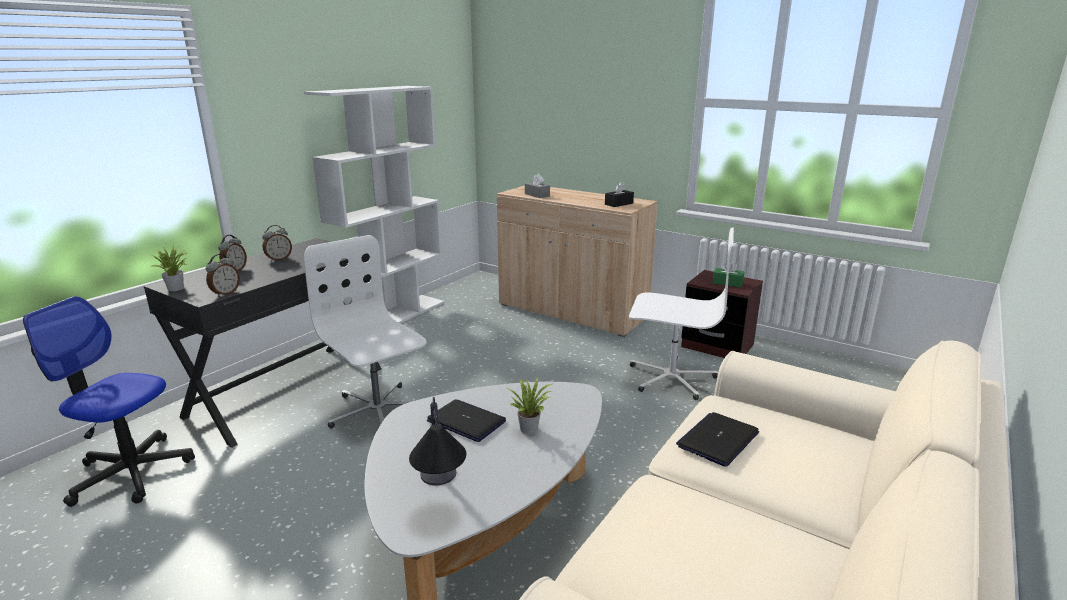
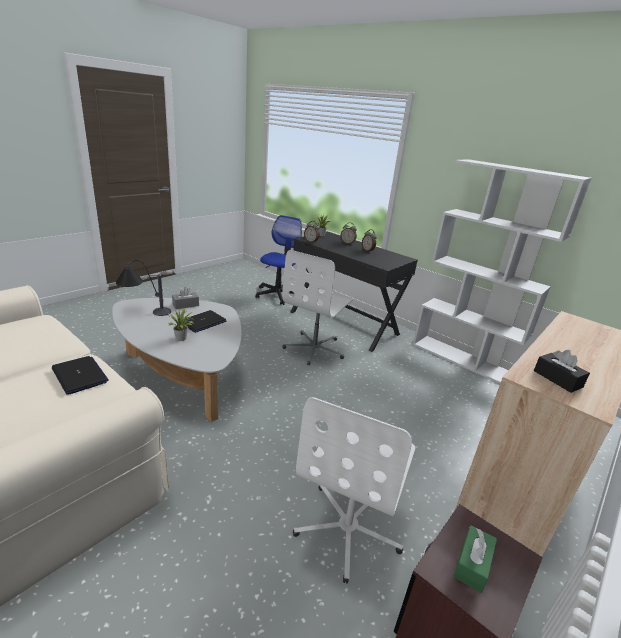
camera: 95 degrees right, 5 degrees up
white office chair [304,235,426,429] -> white office chair turned 150 degrees clockwise [282,250,353,365]
grey tissue box [525,174,550,198] -> grey tissue box moved to [172,287,199,309]

